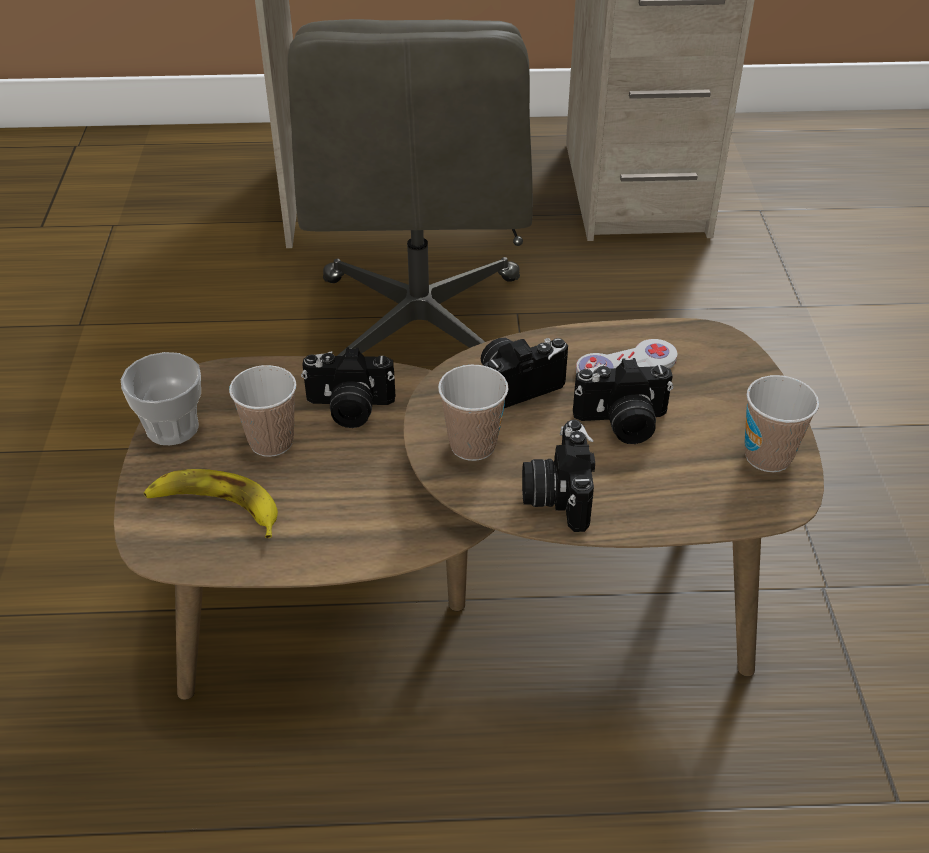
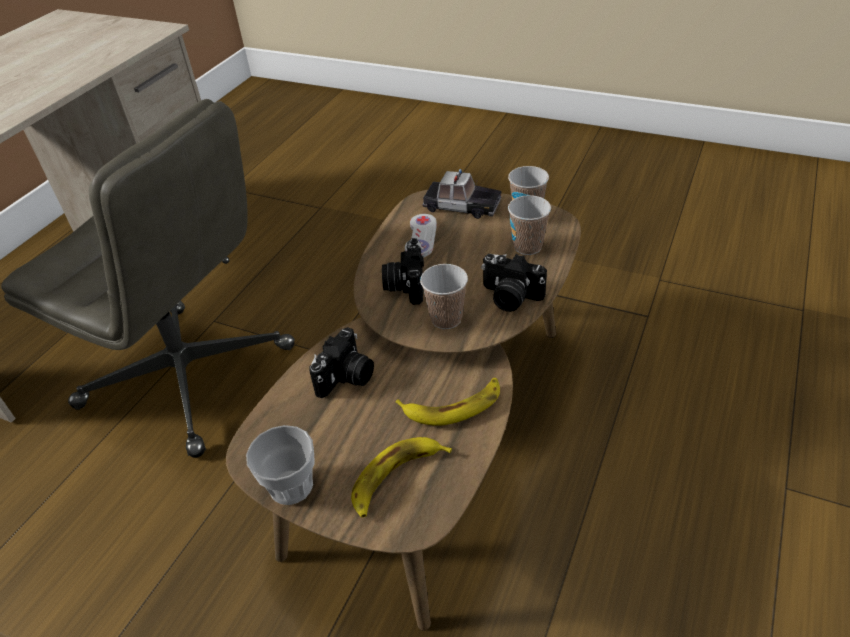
camera: 60 degrees left, 0 degrees up
cup [229,365,296,457] -> cup moved to [508,195,551,255]
camera [573,358,673,444] -> none
none -> banana [395,378,500,426]
none -> toy car [422,169,501,219]

